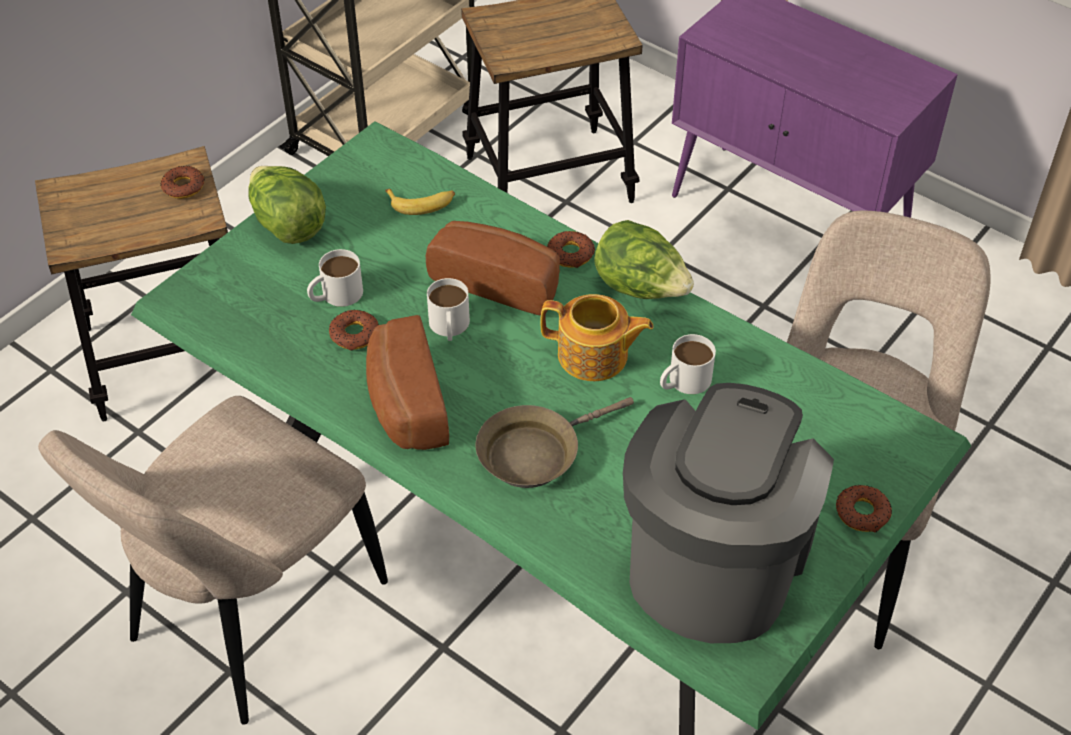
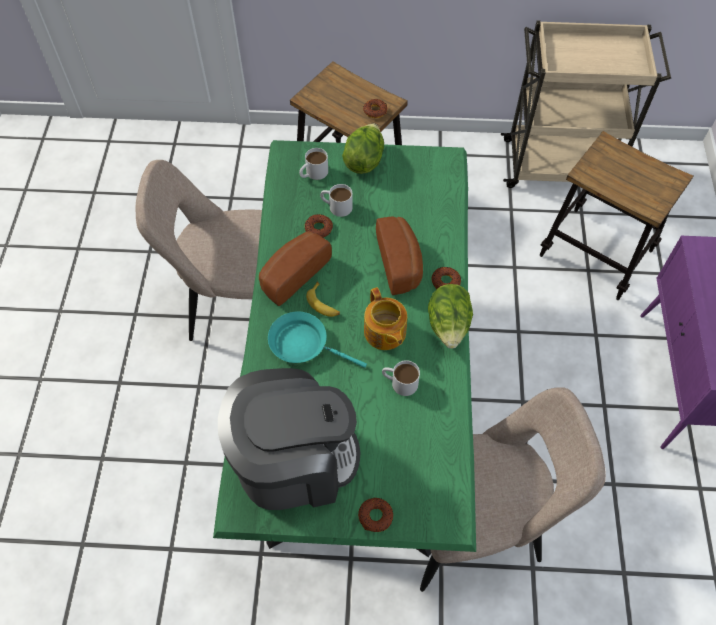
camera: 55 degrees right, 10 degrees up
banana [385,189,455,215] -> banana moved to [306,282,340,317]
white mug [427,278,470,341] -> white mug moved to [299,148,328,180]
brown frying pan [476,397,634,488] -> turquoise frying pan [268,311,367,368]

